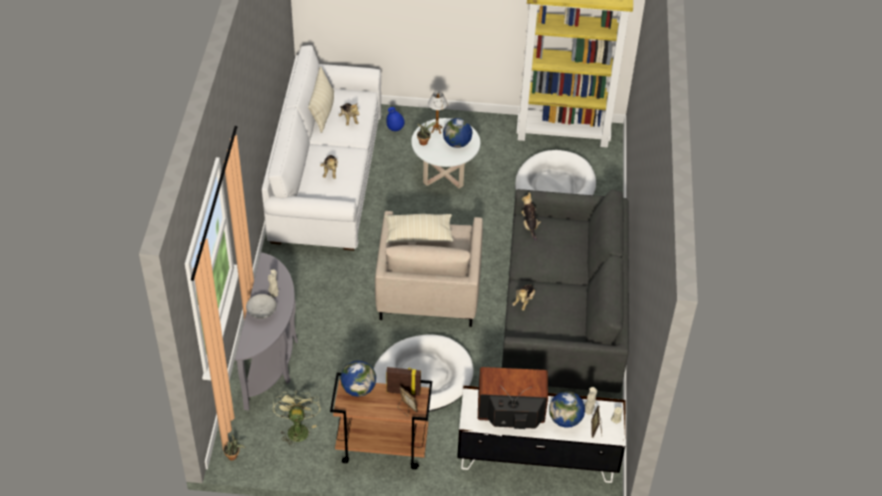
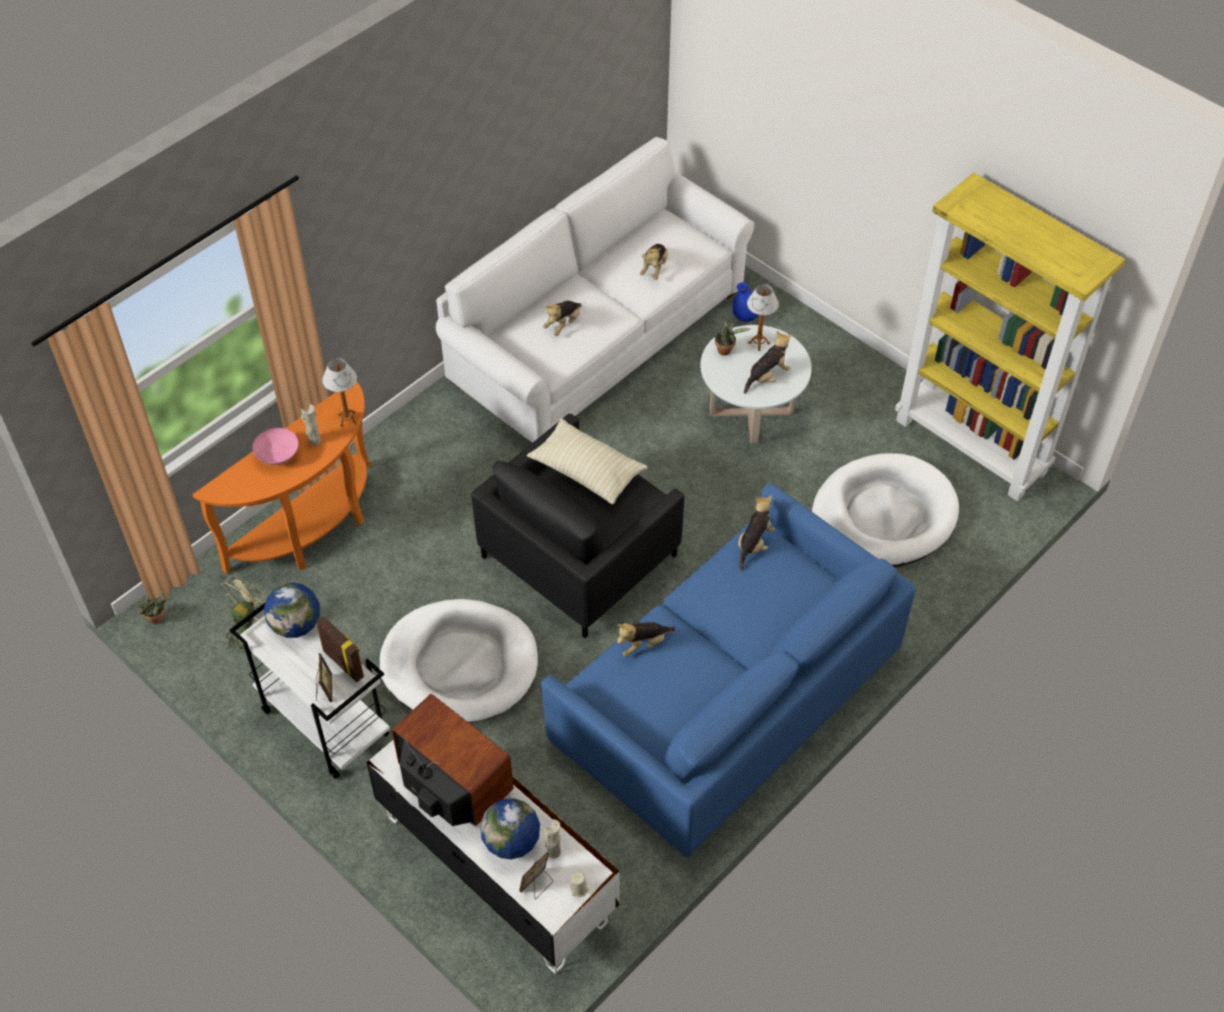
camera: 40 degrees right, 5 degrees up
grey console table [235,253,298,411] -> orange console table [192,381,371,574]
grey bowl [246,294,277,319] -> pink bowl [253,428,299,465]
beige pillow [308,67,334,133] -> none
brown cart [330,373,432,470] -> white cart [229,602,390,779]
beige armchair [375,211,483,327] -> black armchair [471,414,684,638]
globe [443,118,473,148] -> plush toy [744,331,791,394]
grey sofa [502,189,629,393] -> blue sofa [541,483,916,857]
none -> table lamp [322,358,357,427]

